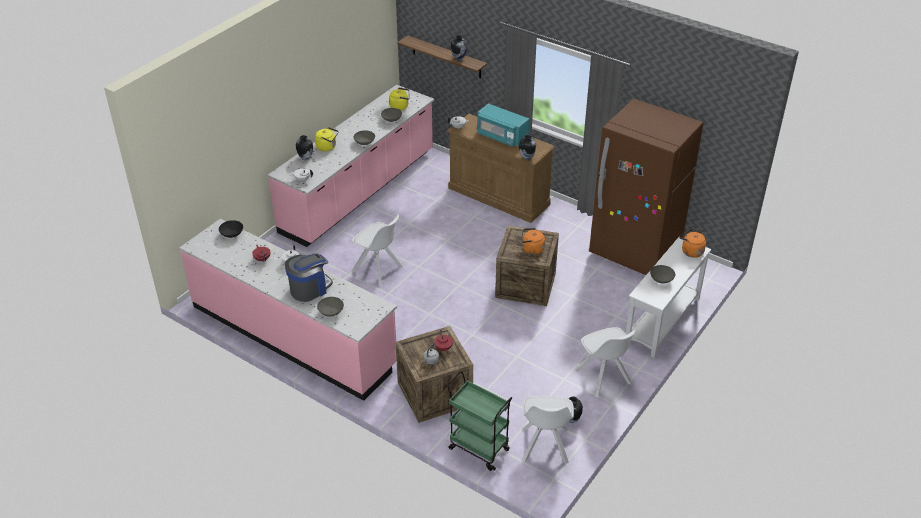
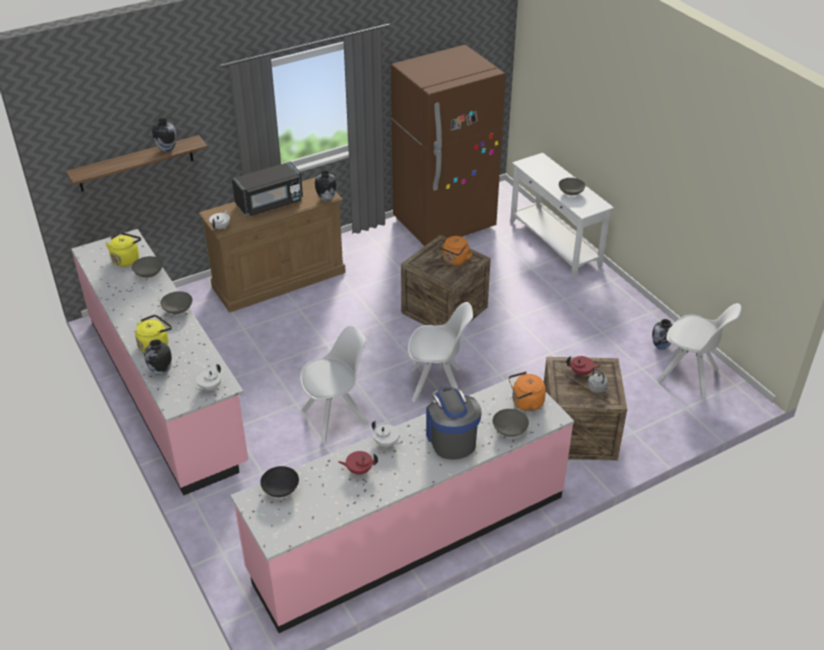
camera: 65 degrees left, 0 degrees up
green cart [448,371,512,471] -> none
turquoise microwave [477,103,530,147] -> black microwave [232,162,303,216]
white chair [575,327,636,397] -> white chair moved to [408,302,473,403]
orange kettle [679,229,706,258] -> orange kettle moved to [509,371,546,411]

